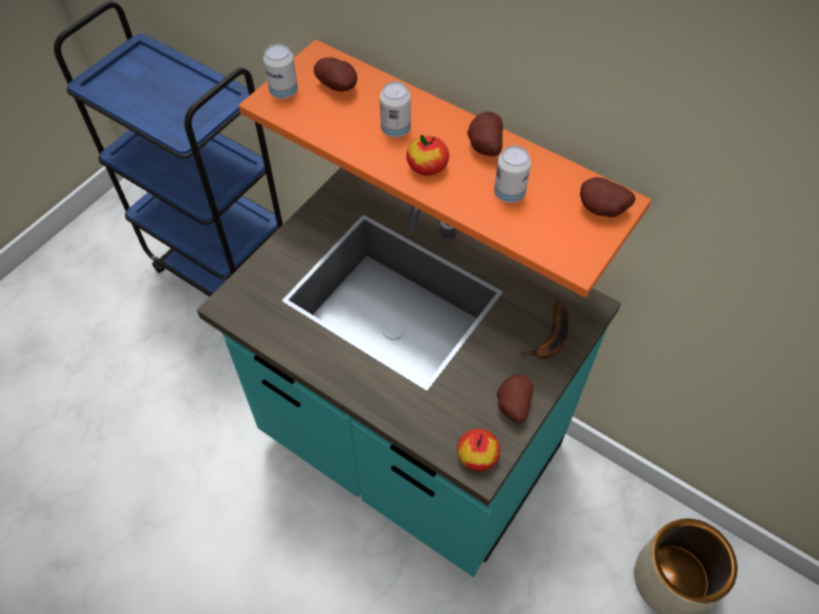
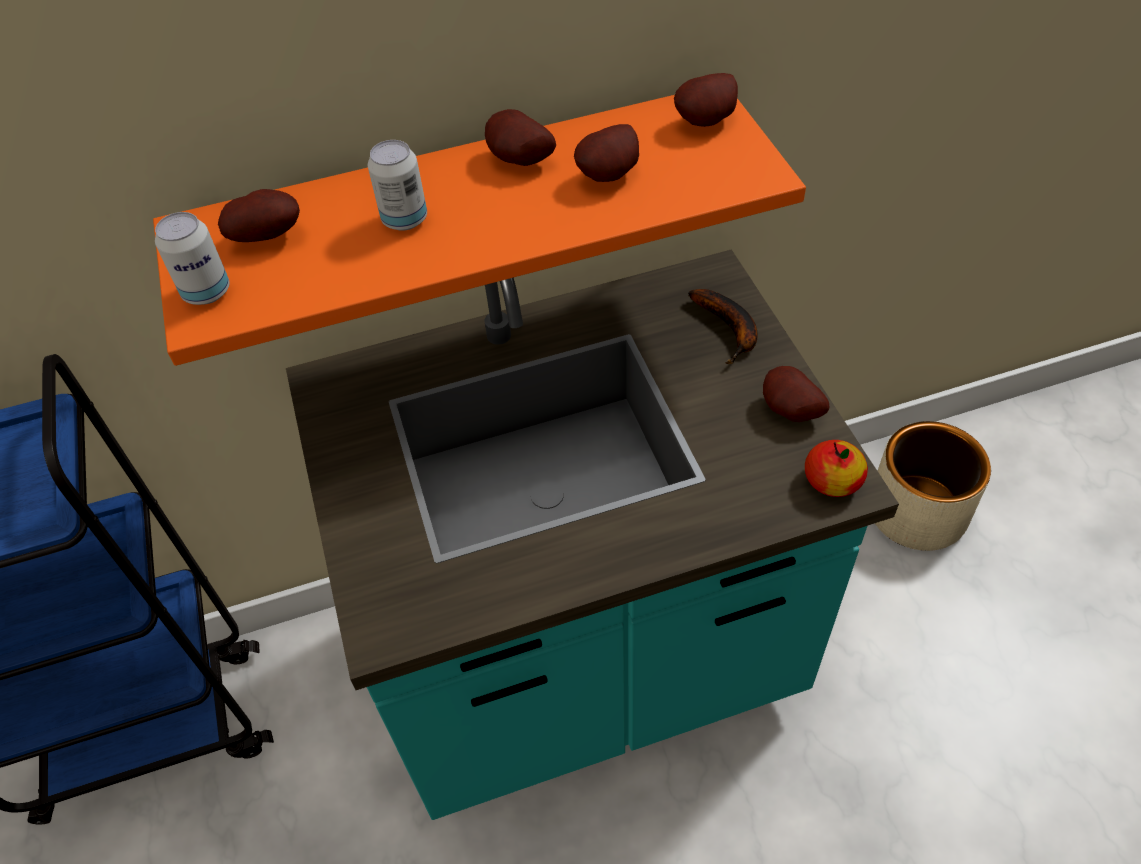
camera: 50 degrees left, 5 degrees down
apple [406,135,449,176] -> none
can [494,146,531,203] -> potato [574,124,639,182]

